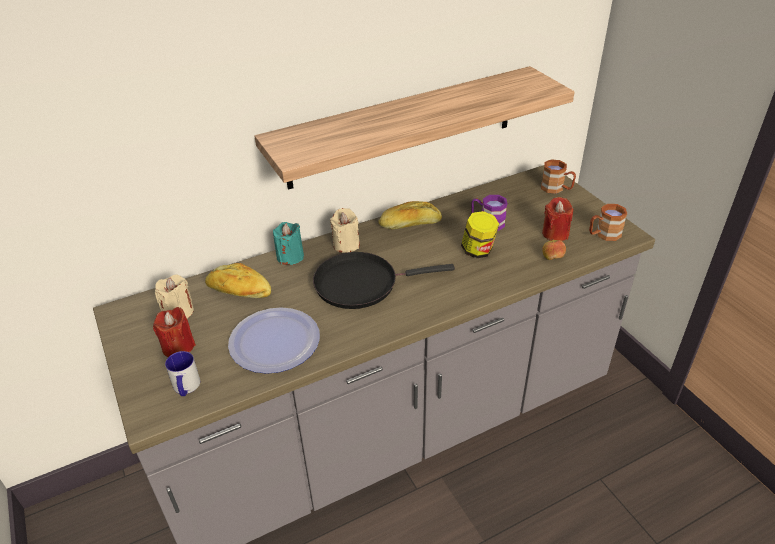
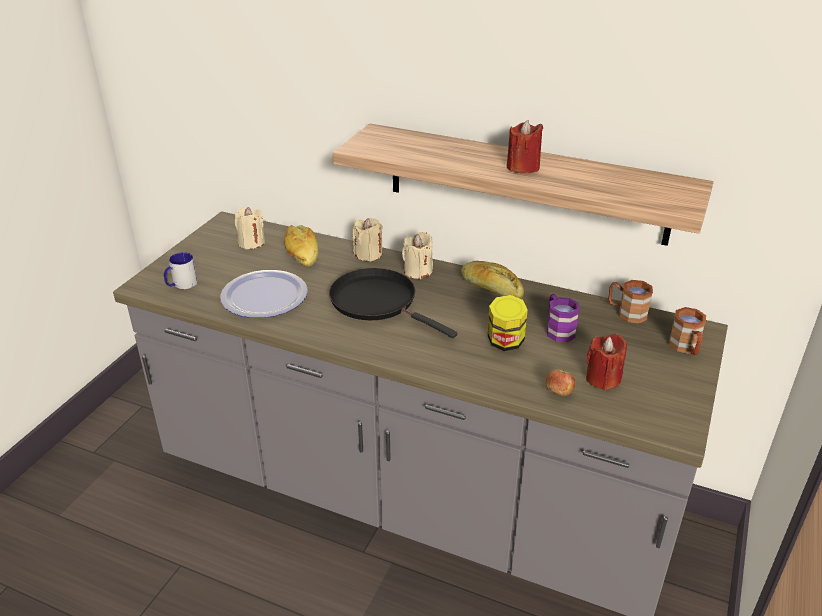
camera: 50 degrees right, 5 degrees down
red candle [153,307,196,357] -> red candle moved to [507,120,543,174]
turquoise candle [273,222,304,265] -> beige candle [353,218,383,261]
brown mug [589,204,627,241] -> brown mug moved to [608,280,653,324]

